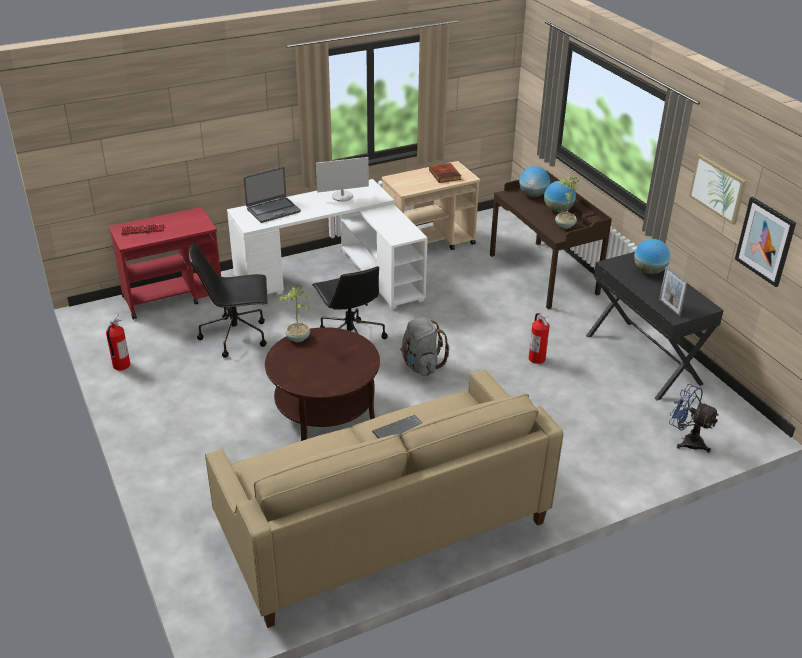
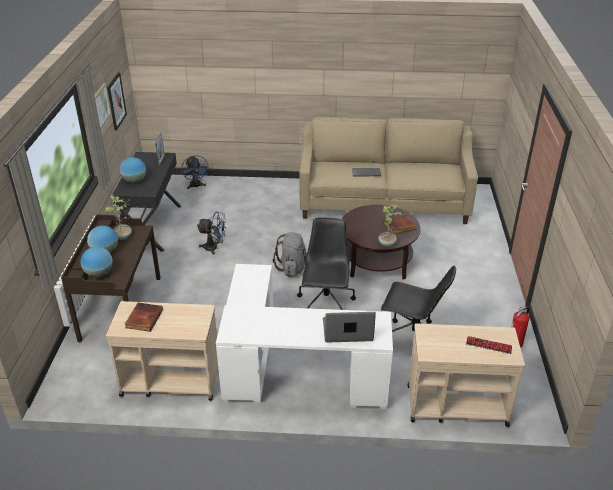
camera: 150 degrees left, 0 degrees up
red cart [109,207,221,320] -> beige cart [408,323,525,427]
monitor [316,157,369,202] -> none
fire extinguisher [529,313,550,364] -> blue fan [197,212,226,255]
none -> book [384,215,417,235]

